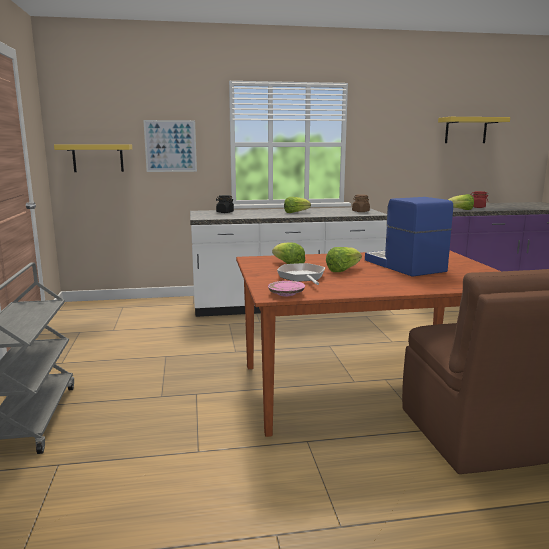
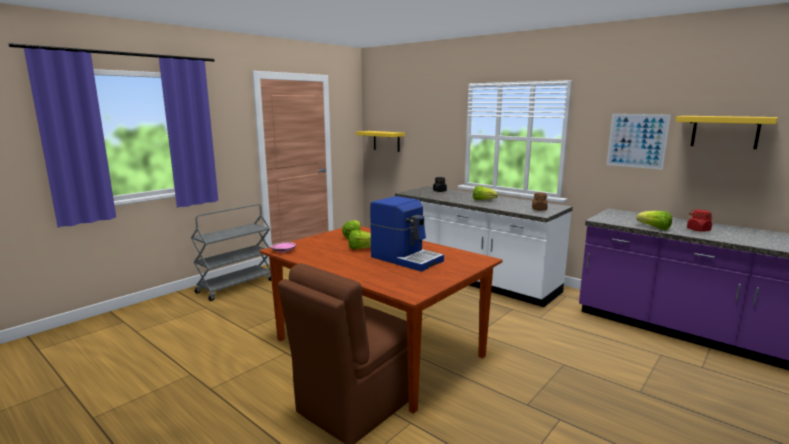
camera: 50 degrees right, 0 degrees up
picture [143,120,197,172] -> picture moved to [607,114,671,170]
frying pan [277,263,325,285] -> none
coffee machine [365,197,453,277] -> coffee machine turned 105 degrees clockwise [370,196,444,272]

